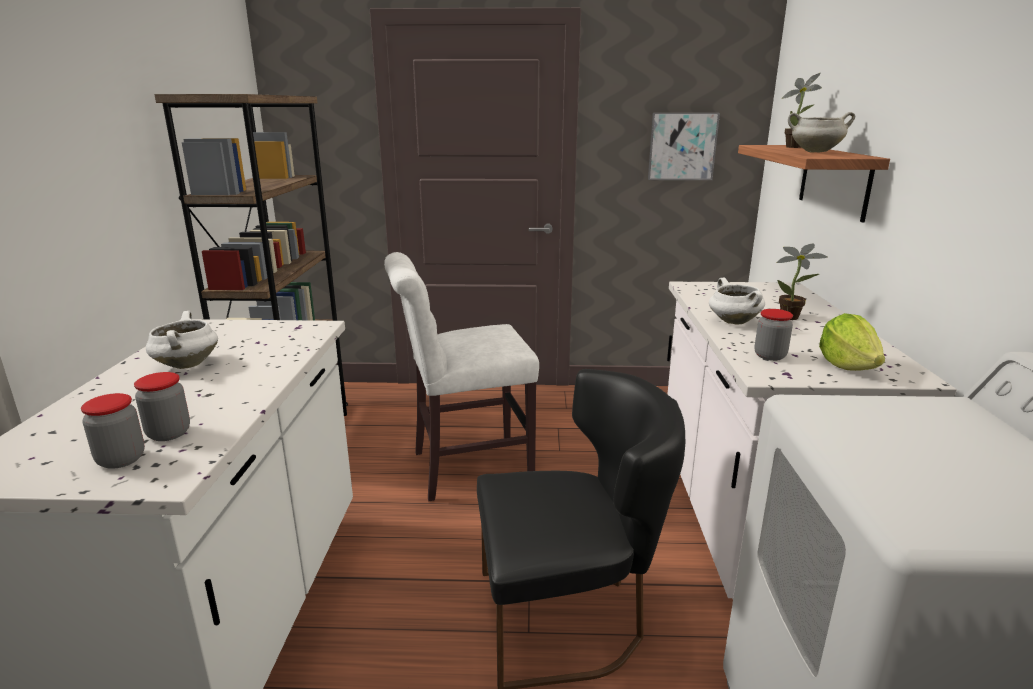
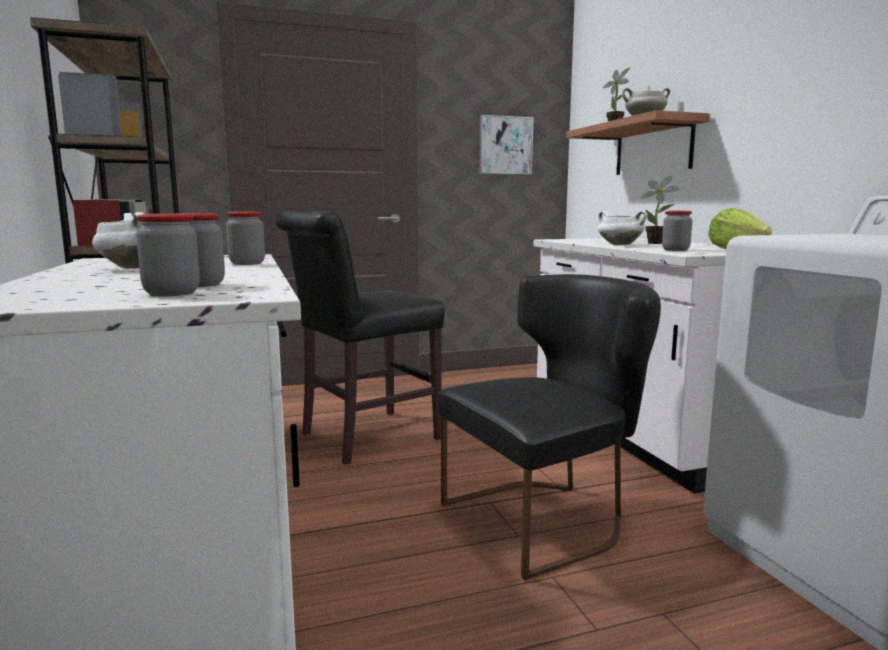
camera: 20 degrees left, 10 degrees down
white chair [384,252,539,501] -> black chair [276,211,445,465]
none -> jar [226,212,265,265]

